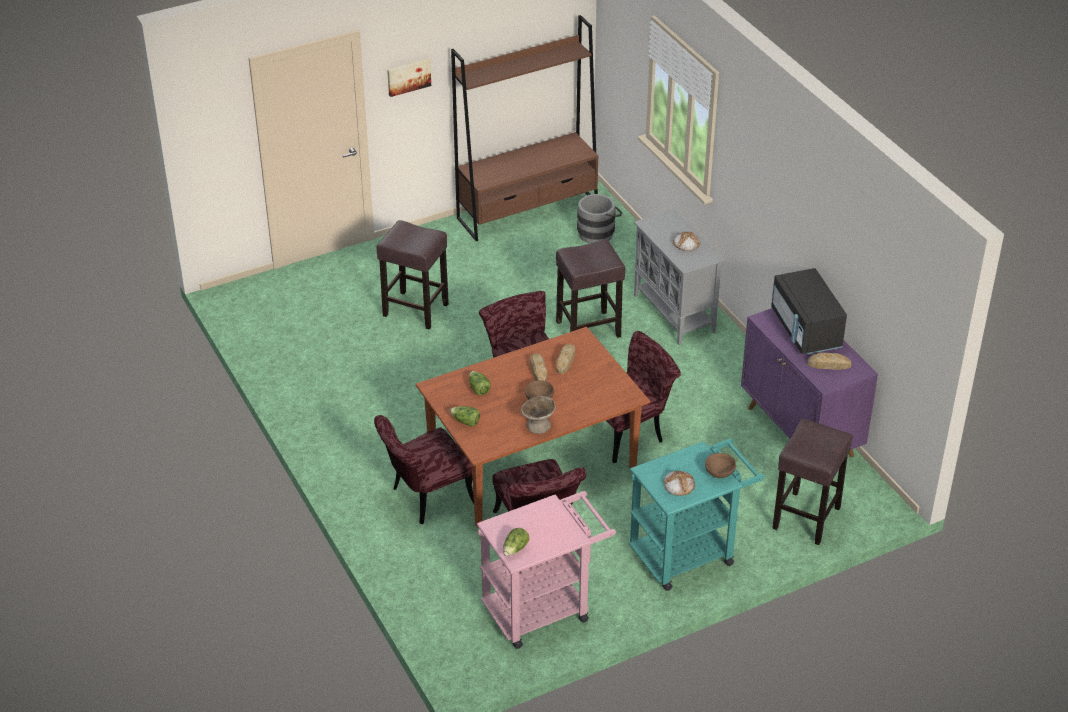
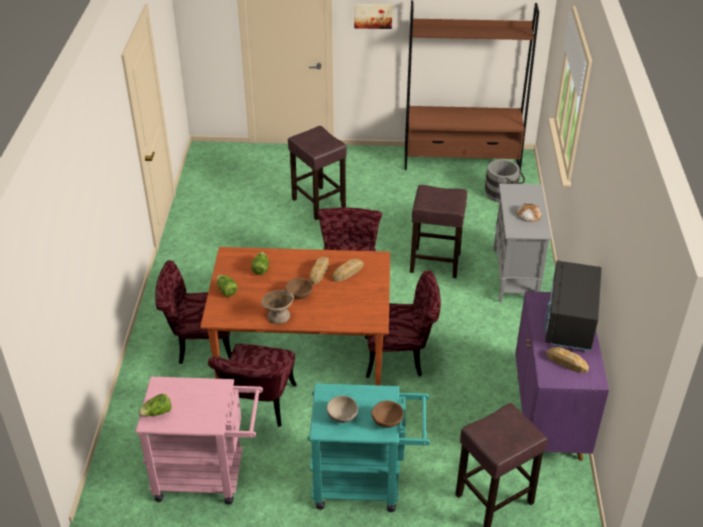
camera: 30 degrees right, 0 degrees up
bread [664,470,695,496] -> beige bowl [327,396,358,423]

